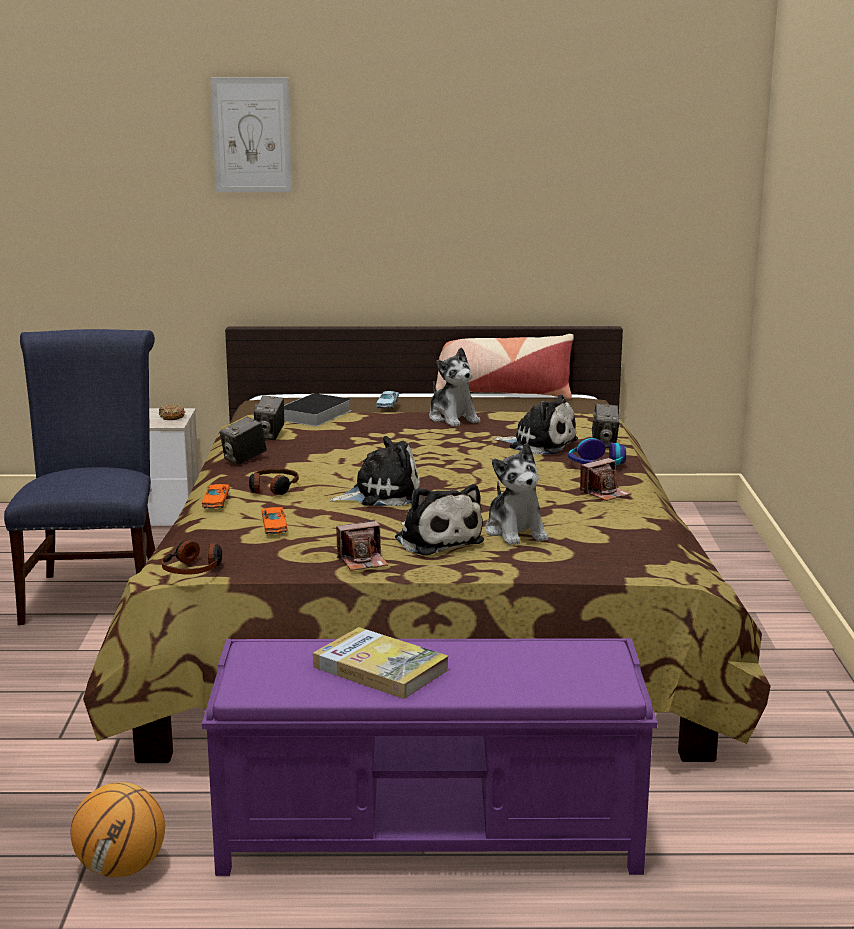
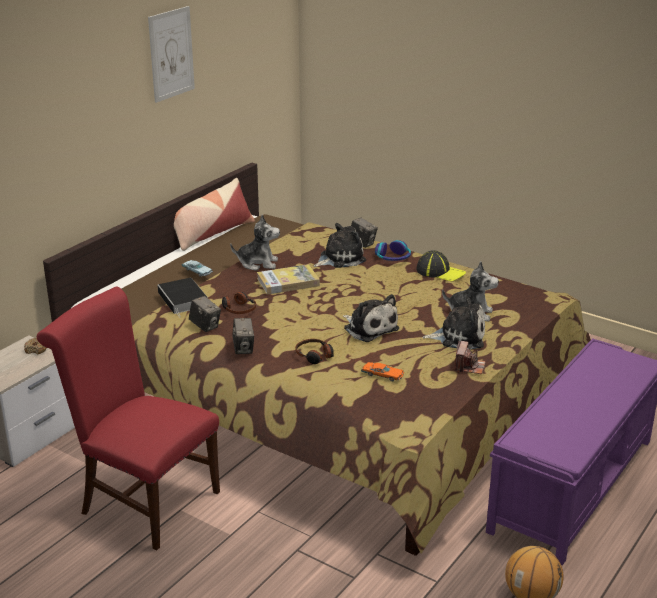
camera: 55 degrees left, 10 degrees up
blue chair [4,329,155,625] -> red chair [37,287,220,550]
headphones [162,540,222,575] -> headphones moved to [222,292,256,314]
orange toy car [202,484,230,509] -> none
picture [211,78,292,192] -> picture moved to [148,6,195,103]
book [313,627,449,699] -> book moved to [257,264,320,295]
plush toy [329,436,420,506] -> plush toy turned 120 degrees clockwise [343,294,399,342]
camera [580,458,632,501] -> cap [416,250,466,282]

